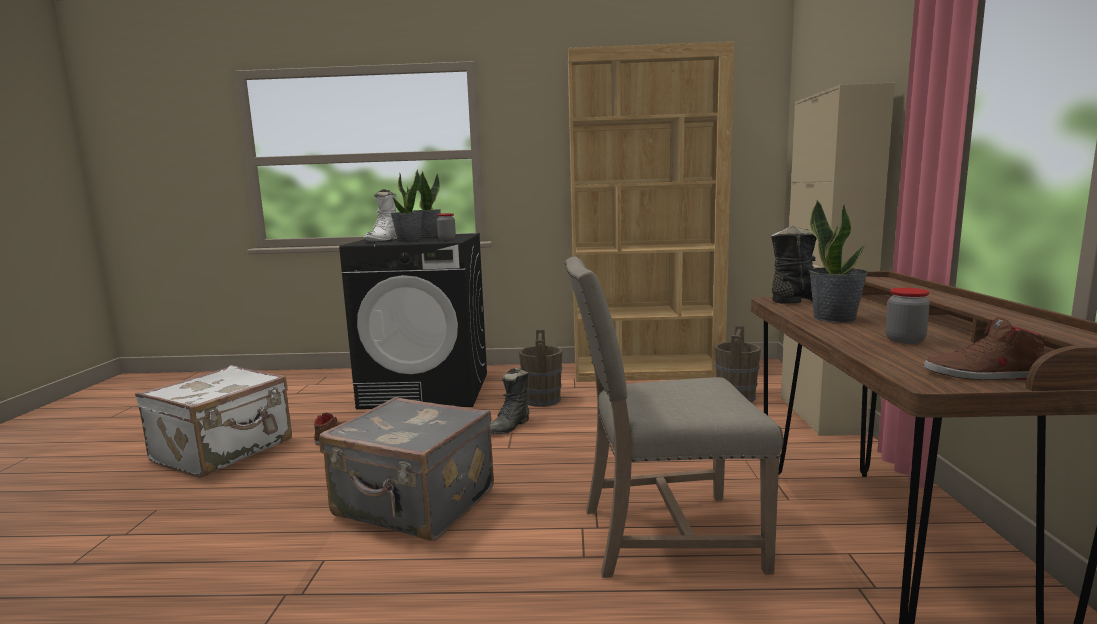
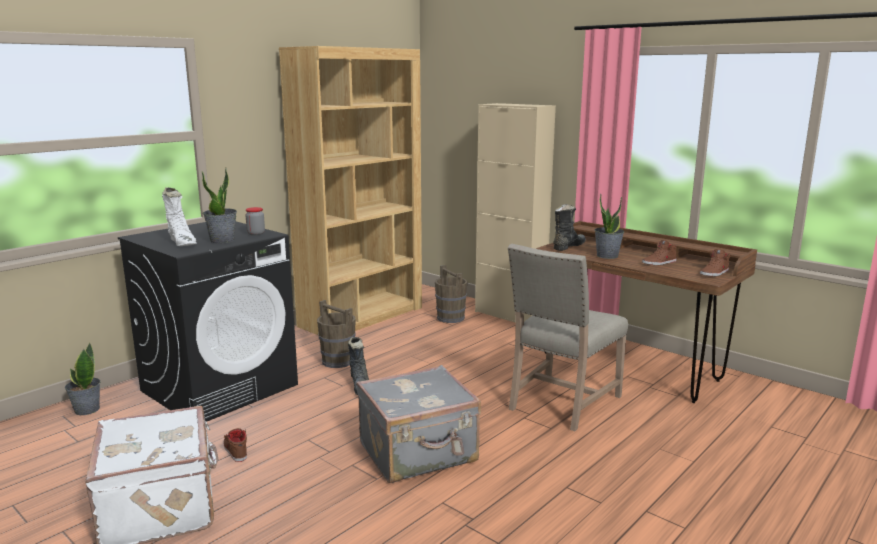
camera: 50 degrees left, 5 degrees up
potted plant [413,171,441,237] -> potted plant moved to [65,343,101,415]
jar [886,288,930,344] -> brown shoe [642,240,677,265]

